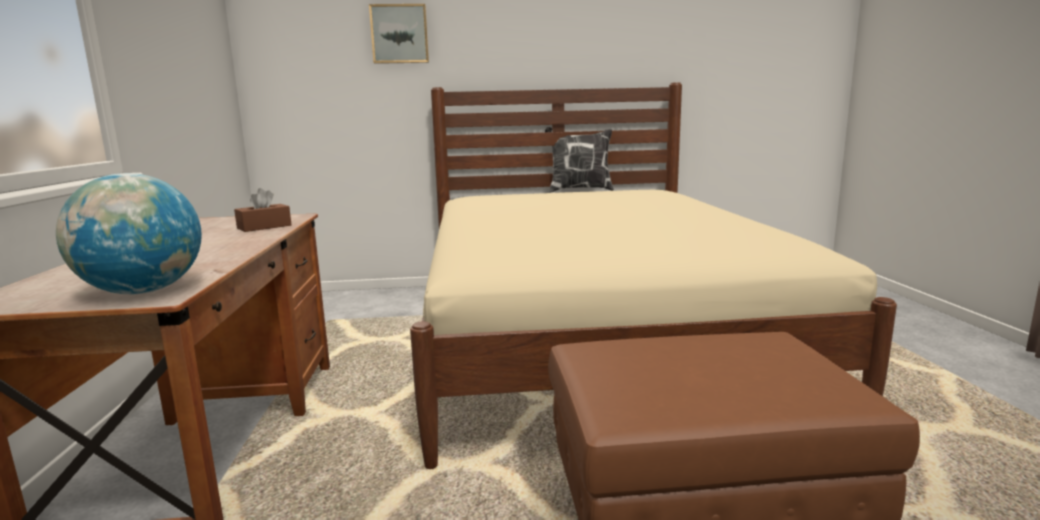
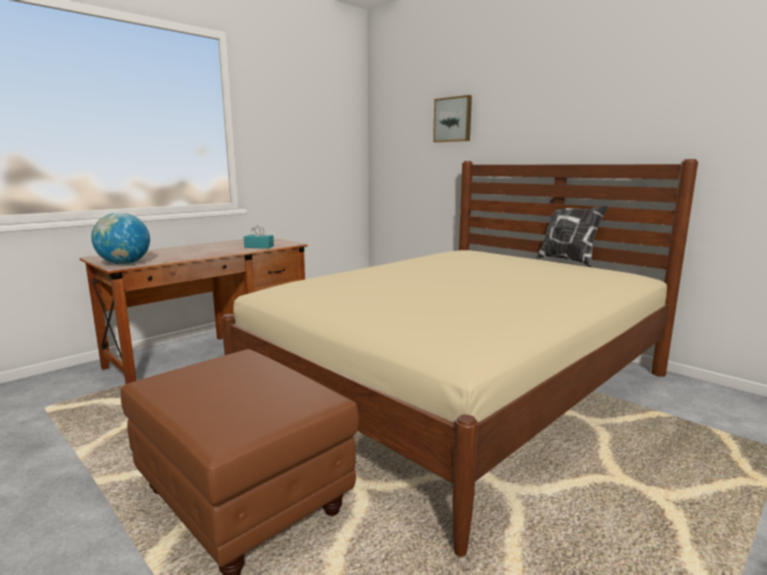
camera: 50 degrees right, 0 degrees up
brown tissue box [234,188,292,232] -> turquoise tissue box [244,225,274,248]

